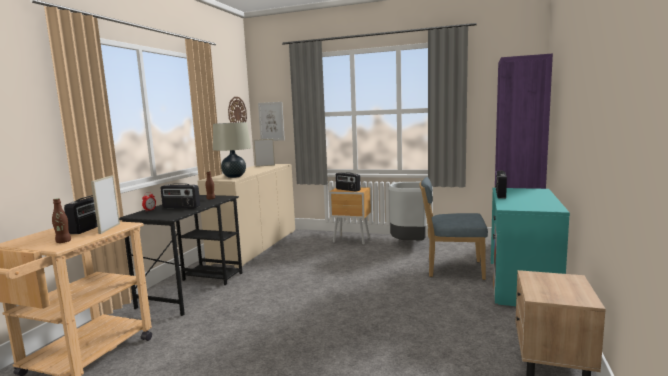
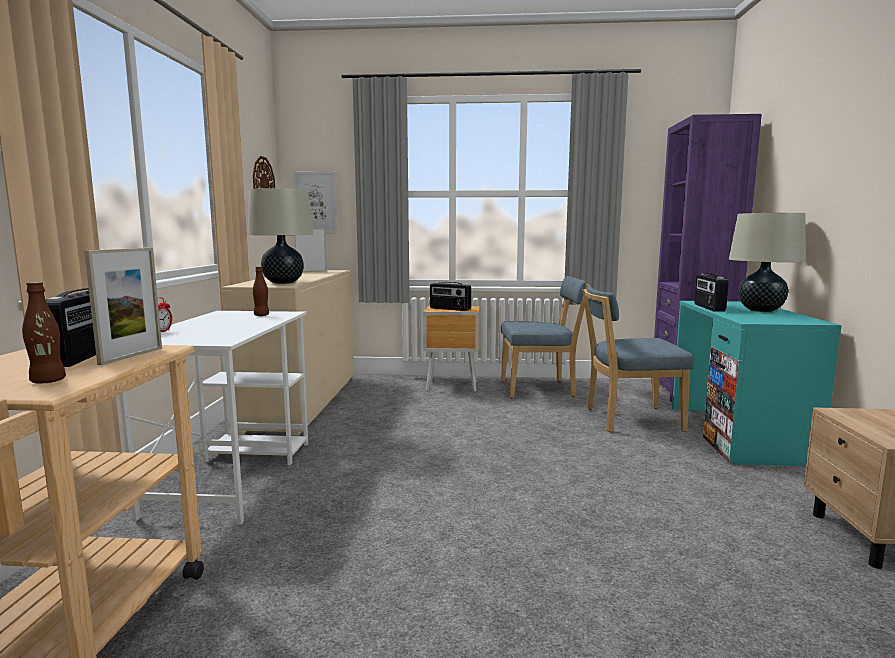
camera: 15 degrees left, 0 degrees up
picture frame [91,175,120,234] -> picture frame turned 150 degrees counterclockwise [84,248,162,365]
black desk [119,195,242,316] -> white desk [119,311,308,525]
radio [160,183,200,209] -> none
grey trash can [388,182,426,240] -> blue chair [501,276,588,398]
none -> beige table lamp [729,213,806,312]

